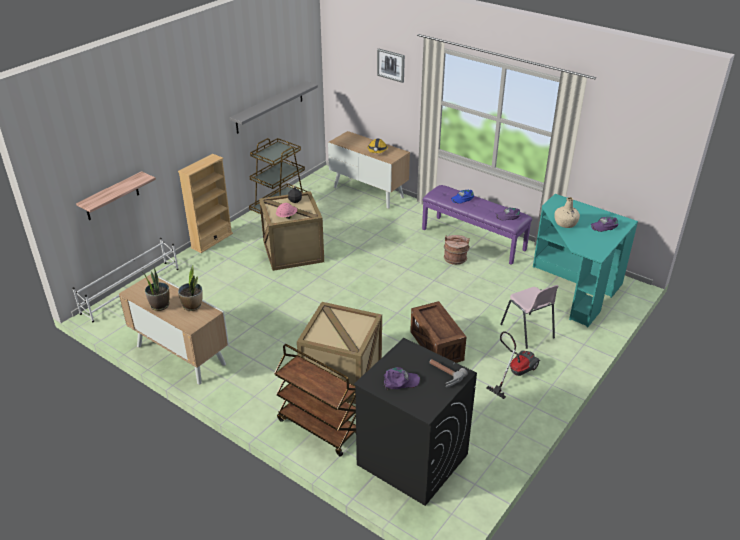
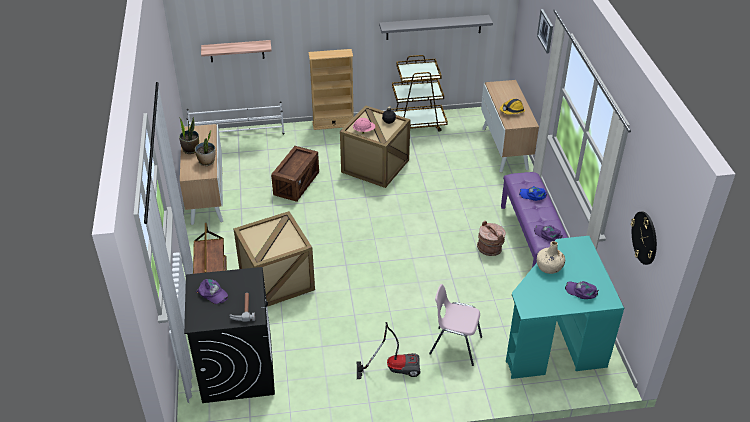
camera: 45 degrees right, 5 degrees up
crate [410,301,467,363] -> crate moved to [271,146,319,202]
pink chair [500,285,559,349] -> pink chair turned 90 degrees clockwise [429,284,482,366]
none -> wall clock [631,211,657,265]

